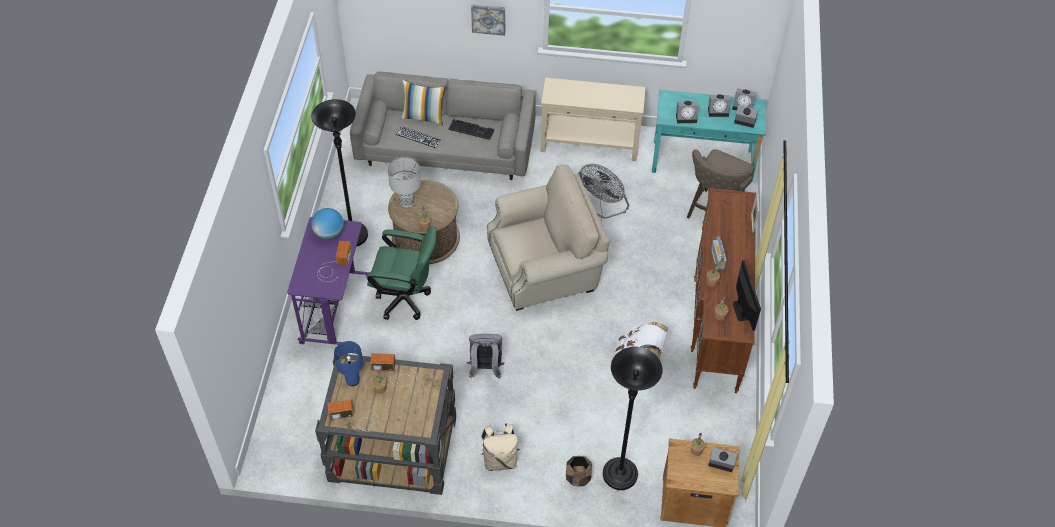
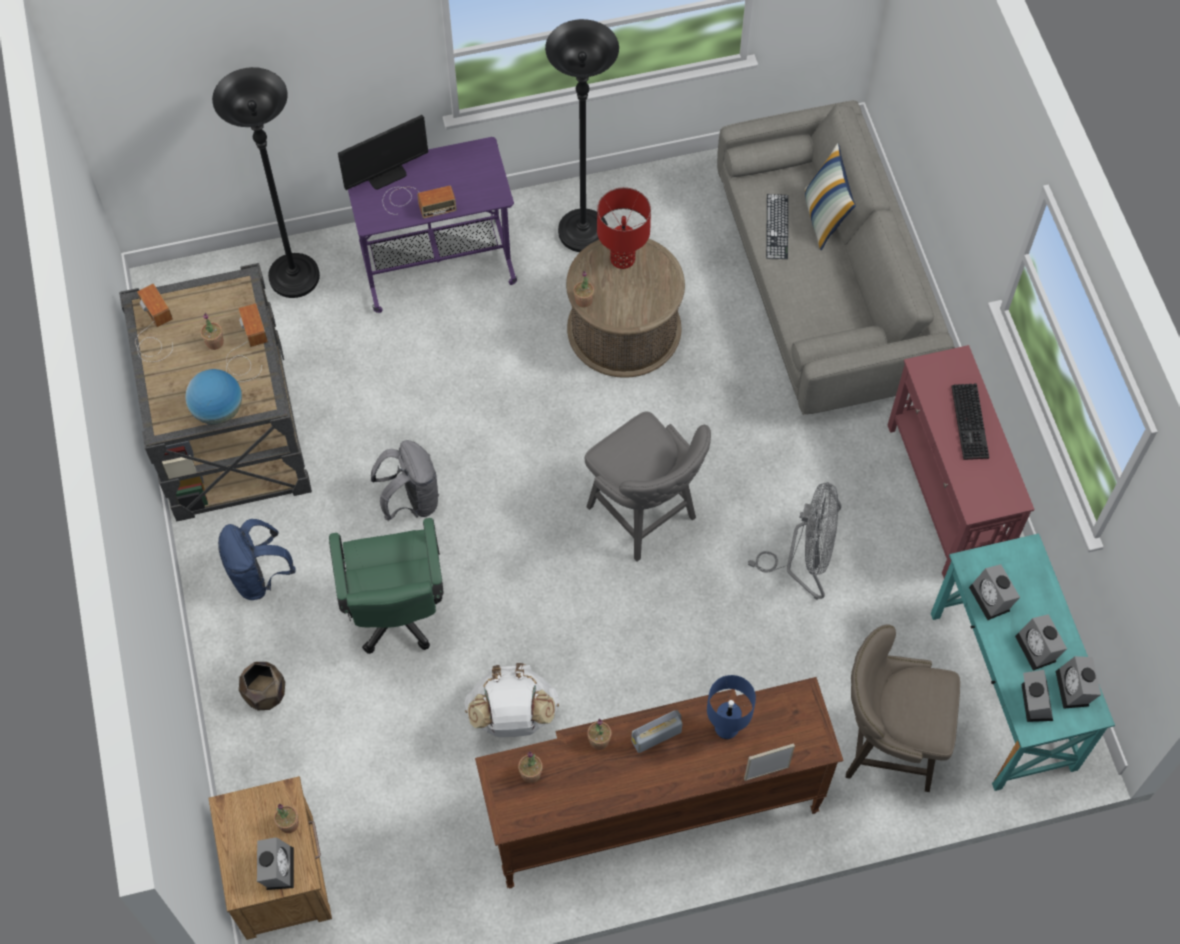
camera: 70 degrees right, 10 degrees up
globe [311,208,344,240] -> globe moved to [185,369,242,425]
blue table lamp [334,341,363,386] -> blue table lamp moved to [707,675,756,739]
green office chair [367,226,437,320] -> green office chair moved to [329,518,444,654]
white table lamp [388,157,421,208] -> red table lamp [597,187,651,269]
keyboard [449,119,494,140] -> keyboard moved to [951,383,989,460]
picture [471,4,505,36] -> none
beige backpack [480,423,519,471] -> blue backpack [218,519,296,600]
beige armchair [487,165,610,311] -> grey stool [585,411,711,561]
beige console table [541,78,646,161] -> red console table [888,345,1034,578]
black floor lamp [603,347,663,490] -> black floor lamp moved to [212,67,320,298]
monitor [733,260,761,331] -> monitor moved to [338,115,428,190]

